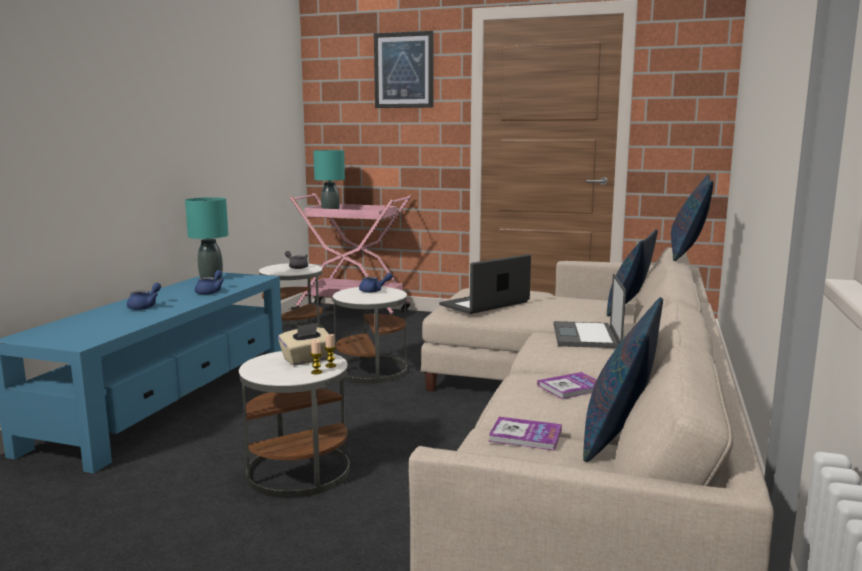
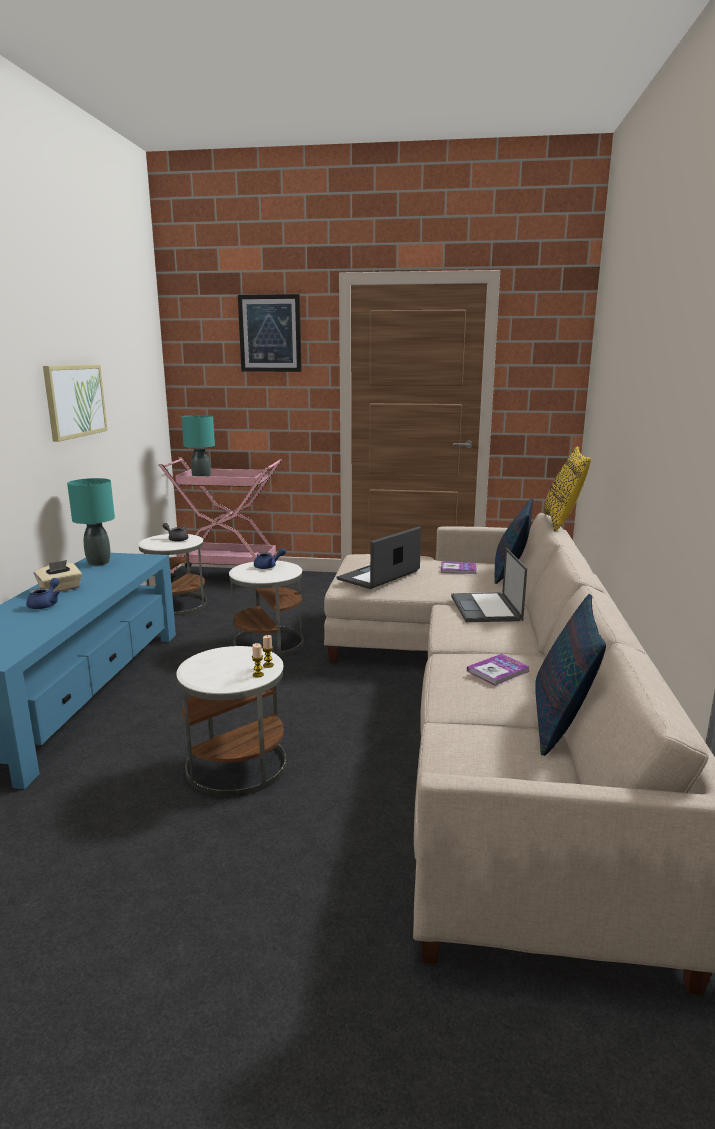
camera: 10 degrees left, 5 degrees up
blue teapot [195,270,224,295] -> none
beige tissue box [278,323,335,366] -> beige tissue box moved to [34,560,82,594]
book [488,417,562,451] -> book moved to [441,562,477,574]
blue pillow [671,174,713,261] -> yellow pillow [544,446,591,531]
none -> picture [43,365,108,442]

